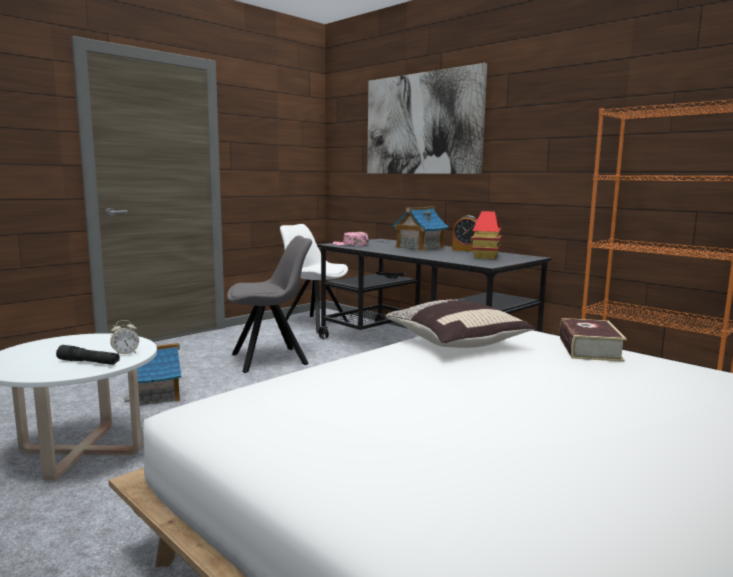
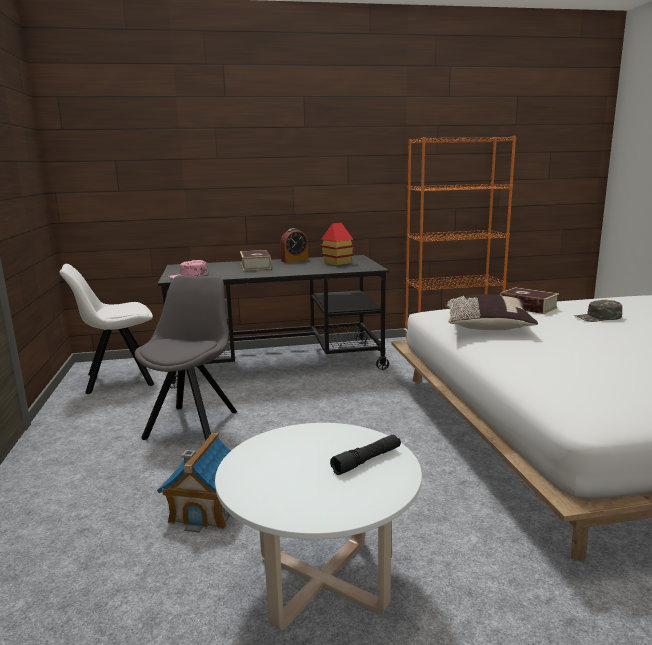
camera: 55 degrees left, 5 degrees up
alarm clock [110,320,139,354] -> none
picture [367,63,487,174] -> none
toy house [392,206,448,251] -> book [240,250,271,271]
none -> green cap [574,300,622,322]

